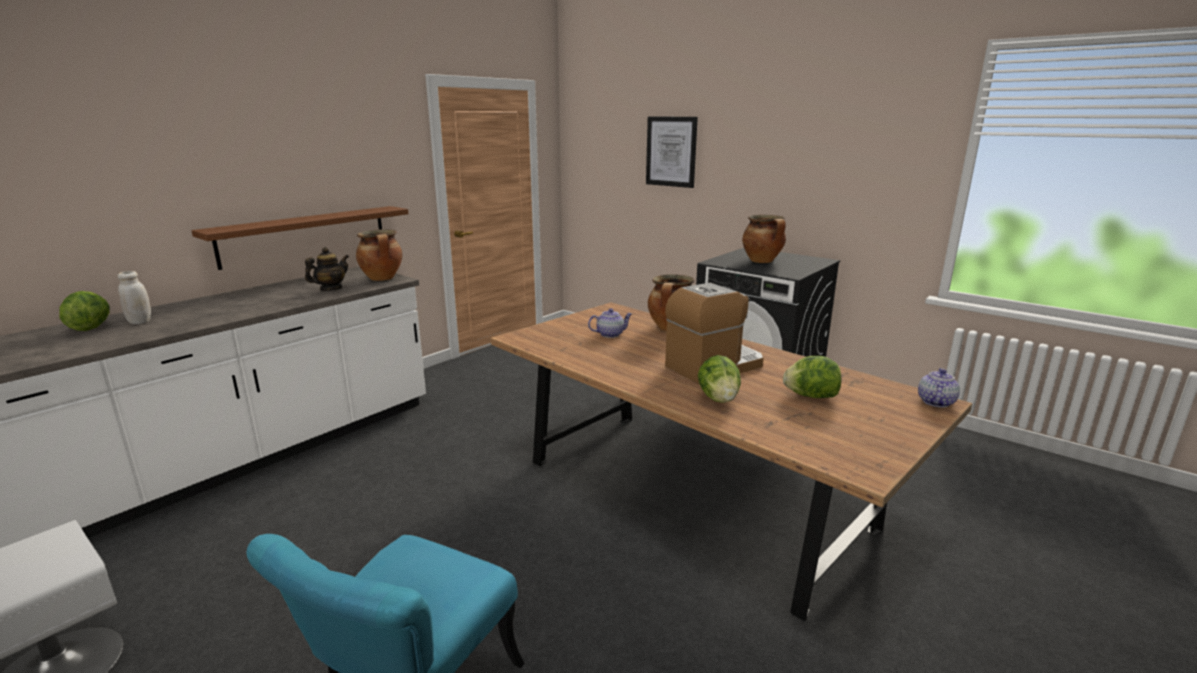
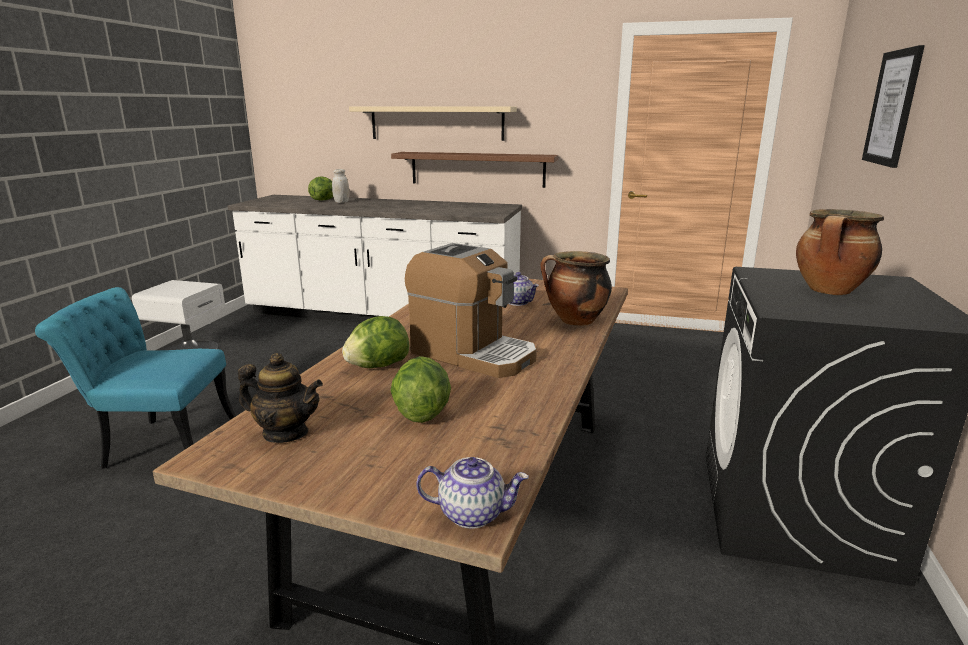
camera: 65 degrees right, 0 degrees up
teapot [305,247,349,291] -> teapot moved to [238,353,323,443]
cooking pot [356,230,403,281] -> none
none -> beige shelf [349,106,517,141]

